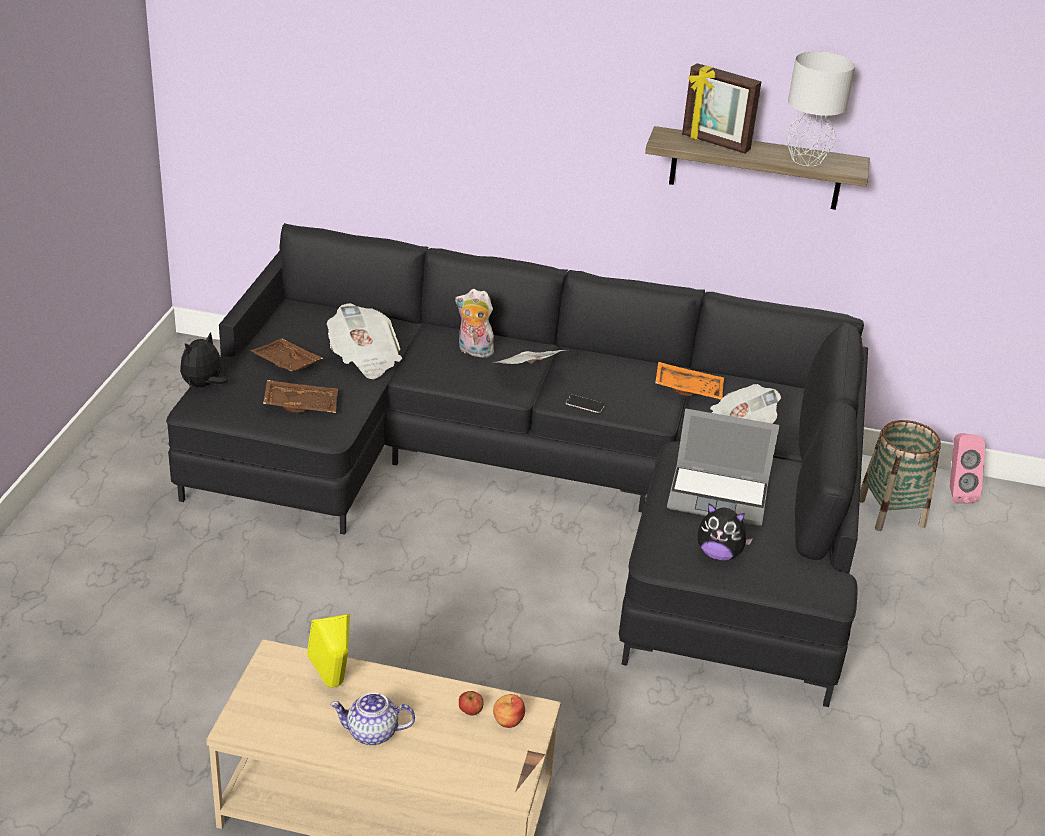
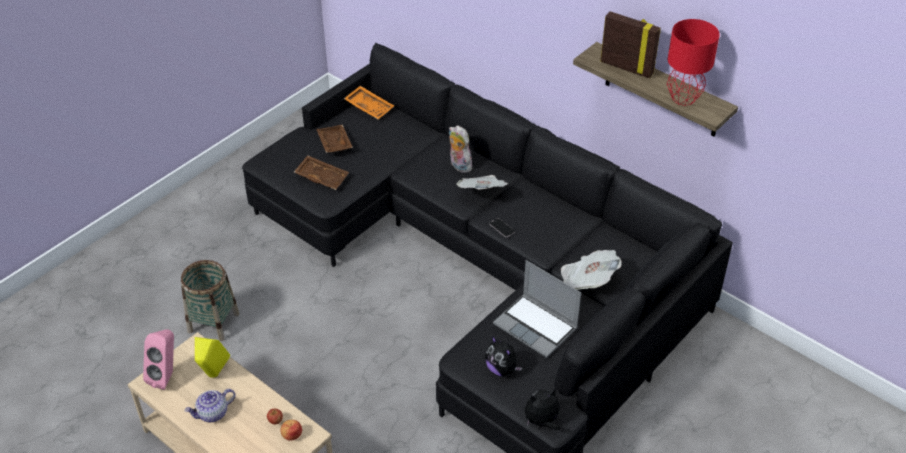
camera: 30 degrees right, 10 degrees up
plush toy [180,332,229,387] -> plush toy moved to [524,387,560,430]
newspaper [327,303,402,379] -> none
teapot [330,692,415,745] -> teapot turned 60 degrees counterclockwise [185,389,236,422]
orange tray [655,362,724,400] -> orange tray moved to [344,86,394,119]
picture frame [682,63,761,154] -> picture frame turned 150 degrees clockwise [600,11,661,78]
grey table lamp [786,51,855,166] -> red table lamp [667,19,720,106]
basket [860,420,941,531] -> basket moved to [181,260,239,341]
pink speaker [950,433,985,504] -> pink speaker moved to [143,329,174,390]

